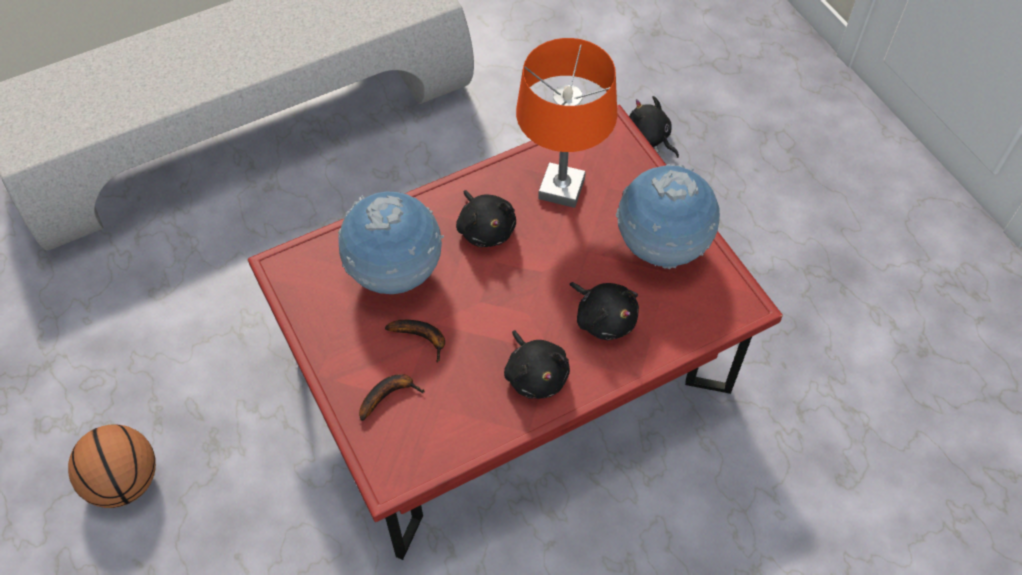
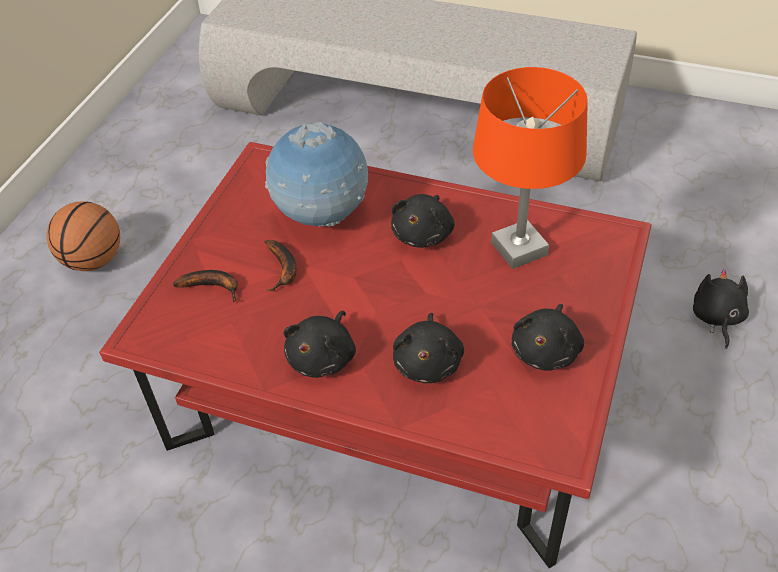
camera: 50 degrees right, 10 degrees down
globe [616,164,720,269] -> black plush toy [511,304,584,371]

